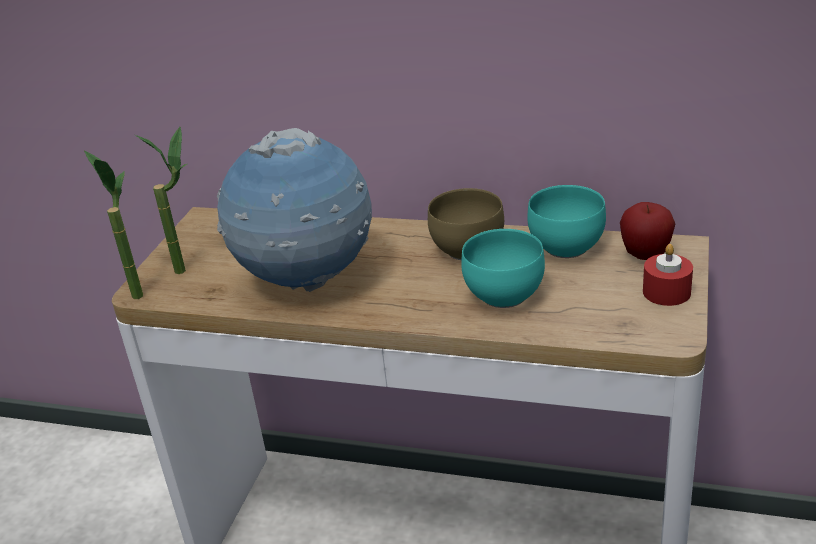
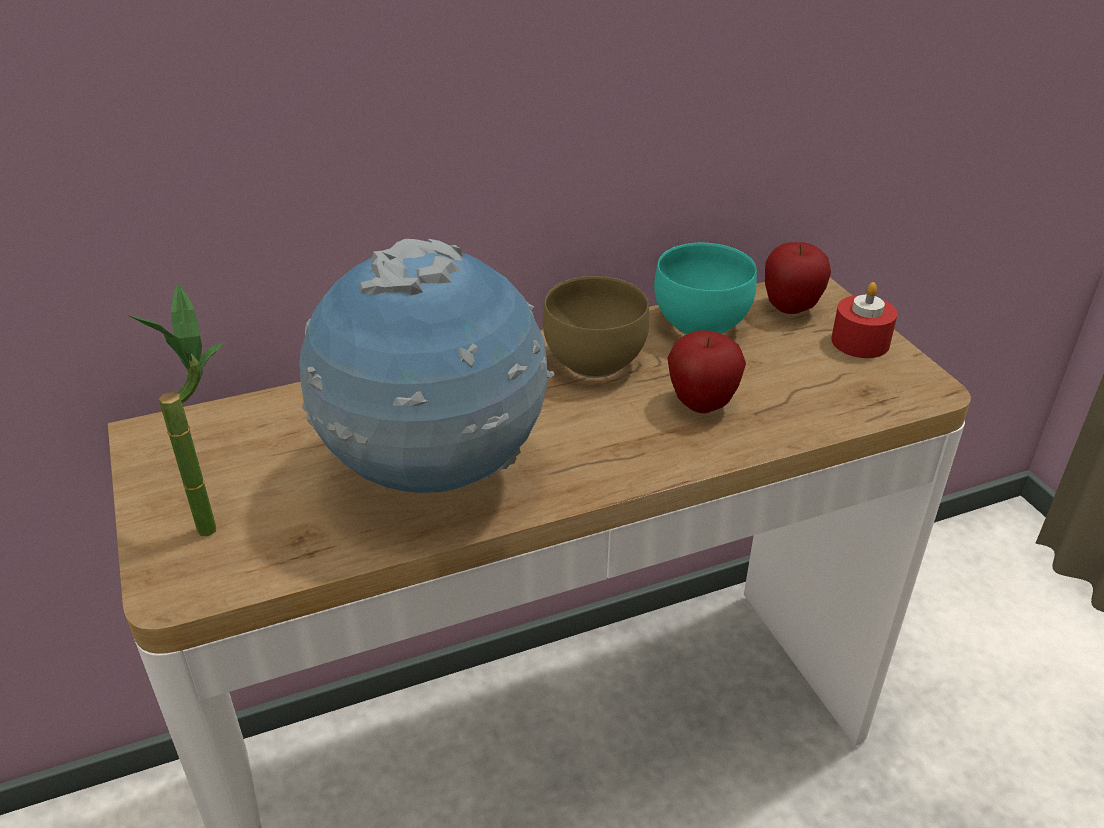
camera: 40 degrees left, 5 degrees up
potted plant [84,150,143,299] -> none
turquoise bowl [461,229,545,308] -> apple [668,330,746,413]

